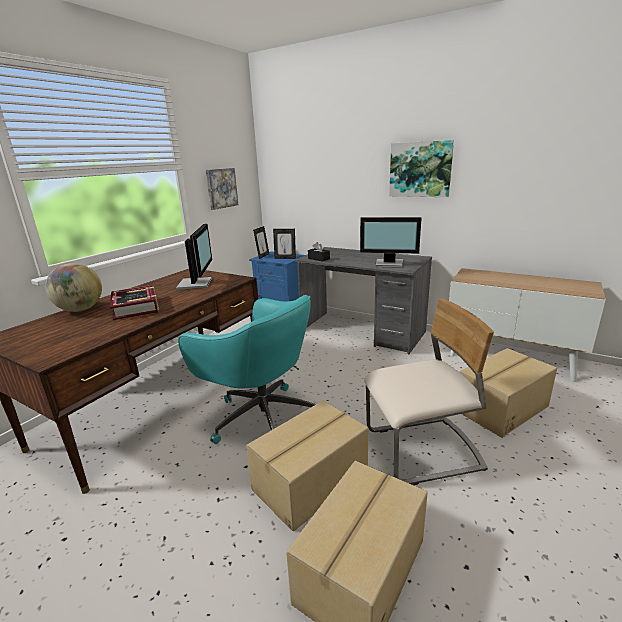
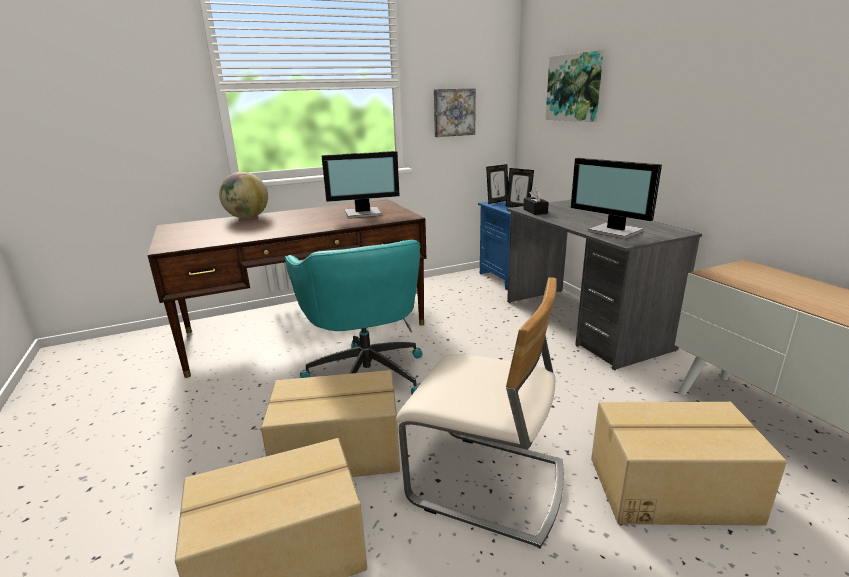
camera: 35 degrees right, 0 degrees up
book [110,285,159,320] -> none
monitor [176,224,212,290] -> monitor turned 45 degrees clockwise [321,151,400,218]
picture [389,140,454,197] -> picture moved to [545,50,604,122]

